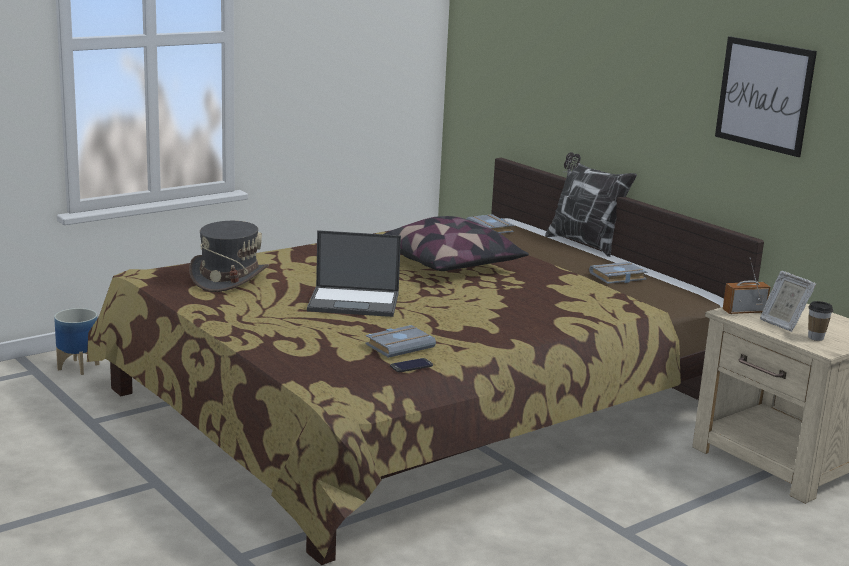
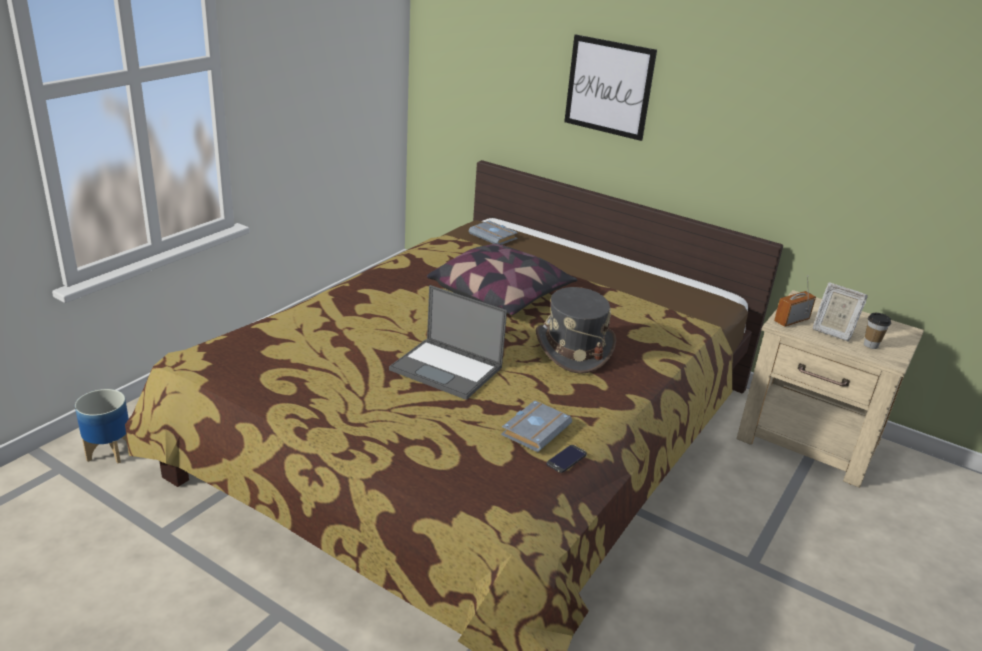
camera: 20 degrees left, 10 degrees up
grey hat [189,221,269,292] -> grey hat moved to [536,287,616,374]
laptop [307,230,401,317] -> laptop turned 45 degrees clockwise [389,285,507,400]
pillow [545,152,637,257] -> none
grey book [589,262,647,284] -> none
picture [715,36,817,157] -> picture moved to [564,35,657,141]

